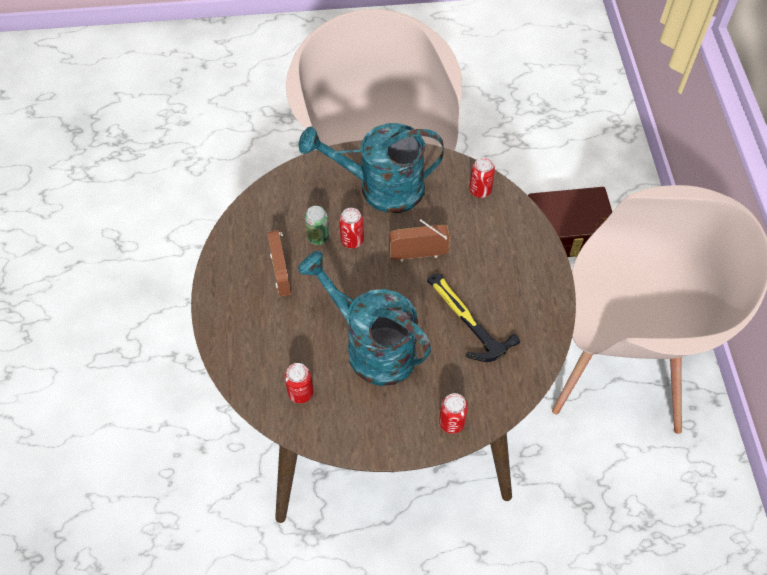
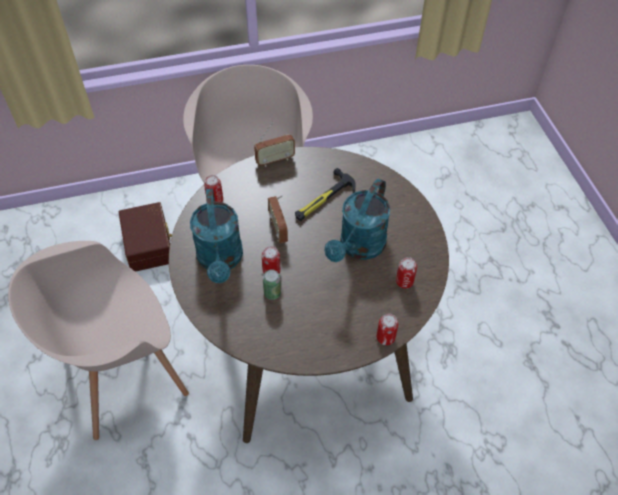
camera: 100 degrees left, 5 degrees down
radio [267,230,291,297] -> radio moved to [254,122,295,167]
can [439,393,468,434] -> can moved to [376,314,398,345]

